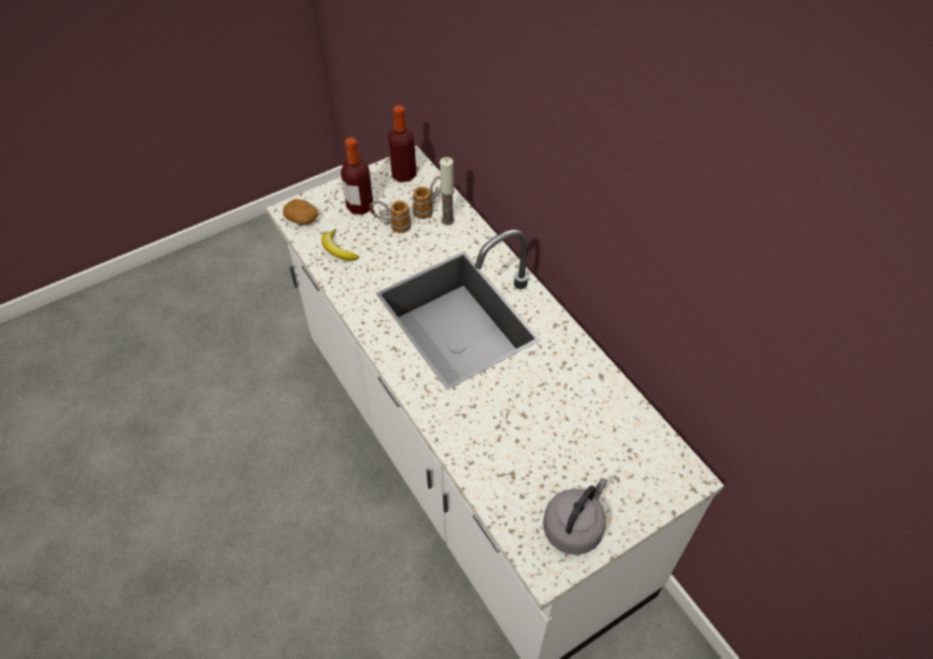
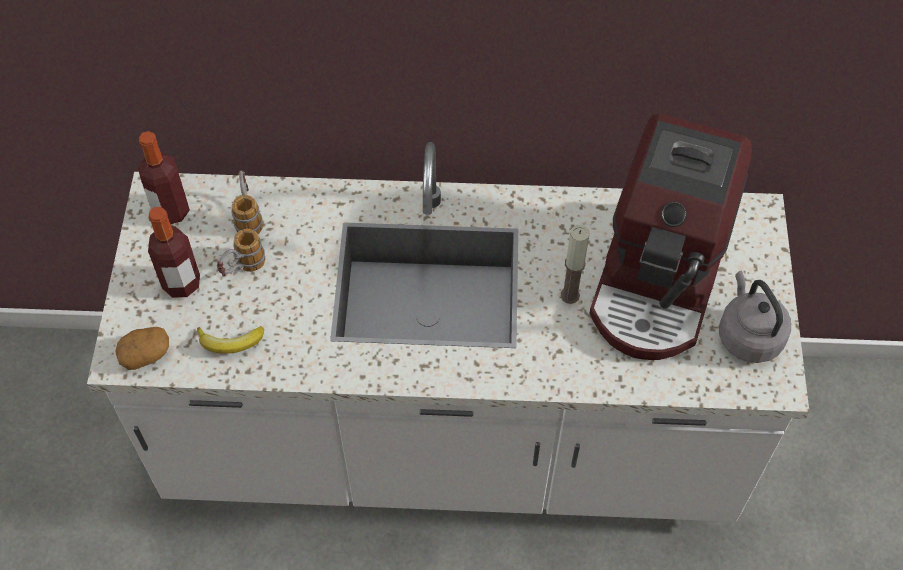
camera: 55 degrees left, 5 degrees up
candle [440,157,455,225] -> candle moved to [561,225,590,304]
none -> coffee machine [589,114,752,360]

